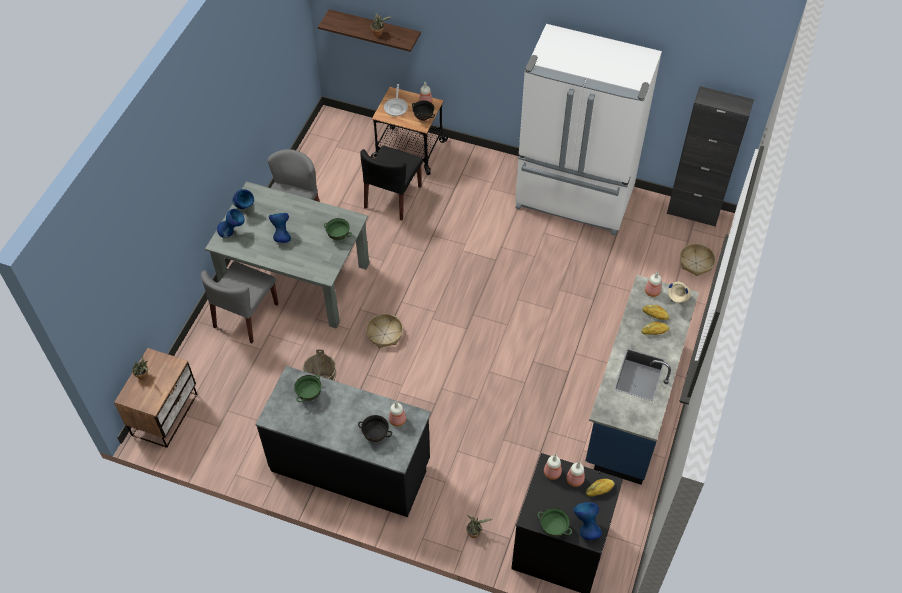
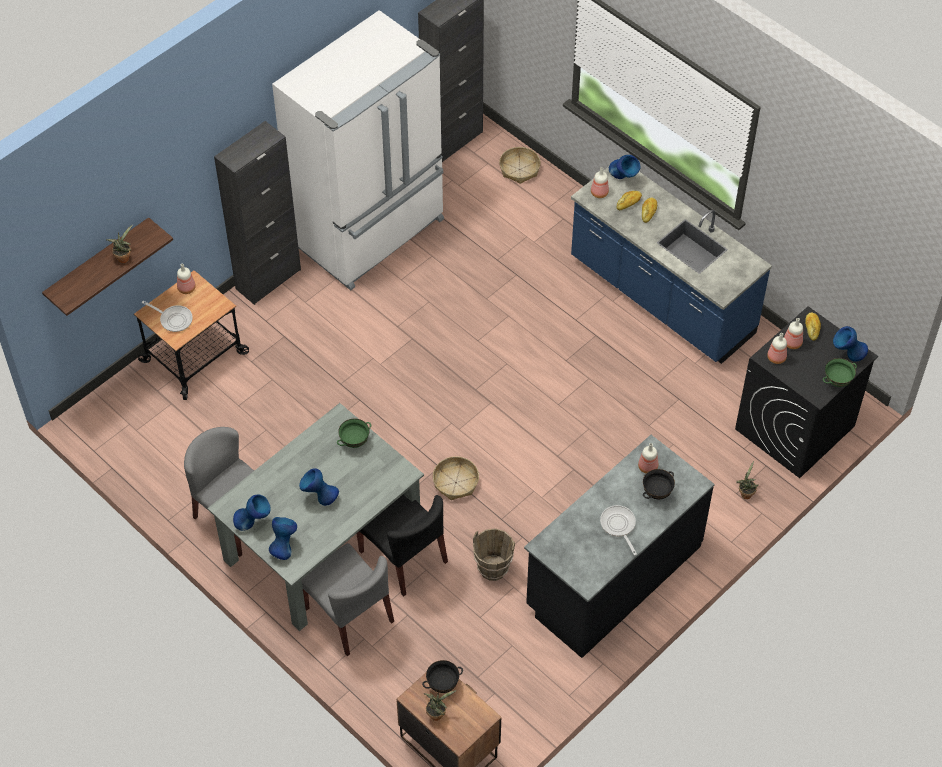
camera: 65 degrees left, 0 degrees up
green bowl [294,375,321,402] -> none
black chair [360,146,423,221] -> black chair moved to [356,494,448,596]
black bowl [412,100,435,121] -> black bowl moved to [422,660,463,693]
beige vase [668,282,691,303] -> blue vase [609,155,641,179]
none -> black cabinet [214,121,301,305]
none -> frying pan [600,505,637,556]

